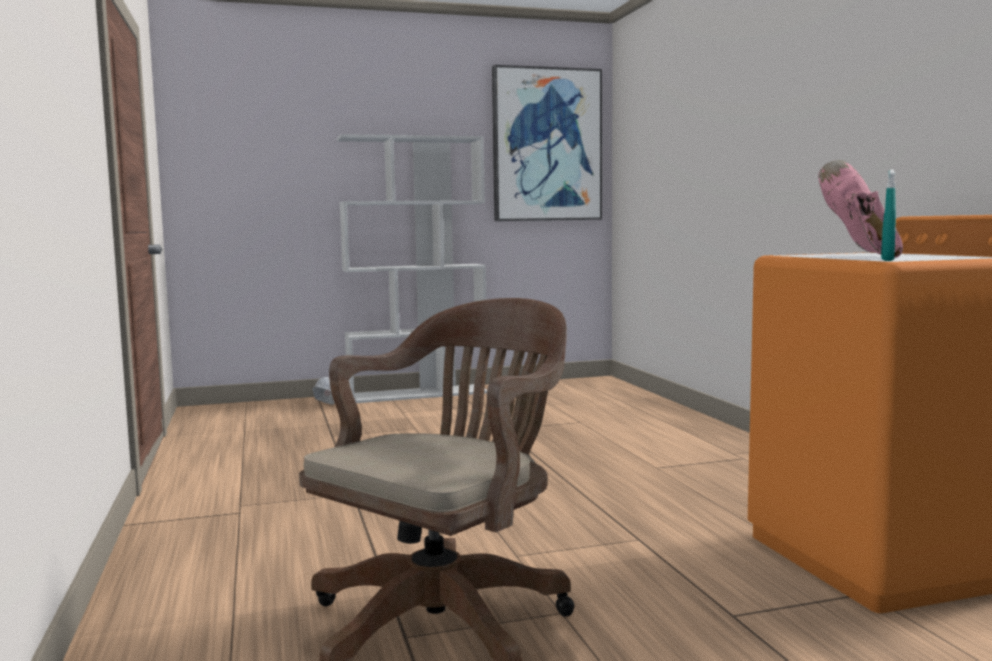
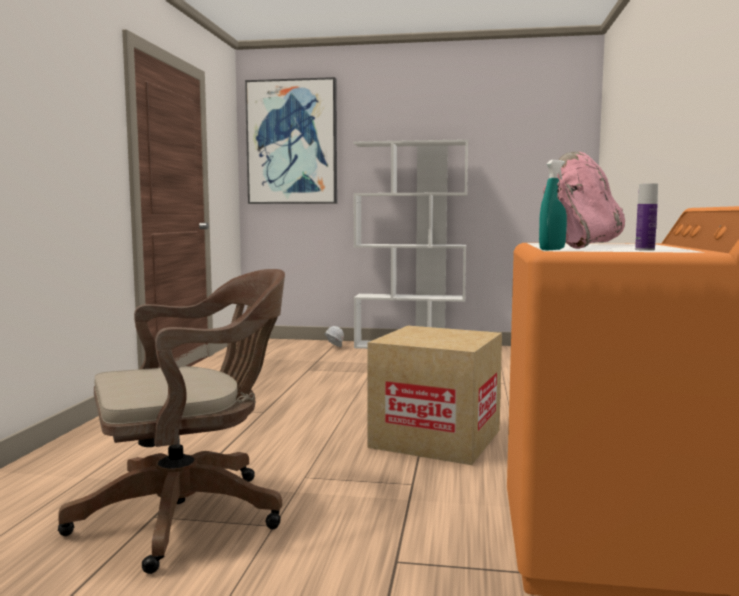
camera: 25 degrees right, 0 degrees up
picture [492,65,602,221] -> picture moved to [245,77,337,204]
none -> cardboard box [368,326,502,465]
none -> bottle [635,183,658,251]

